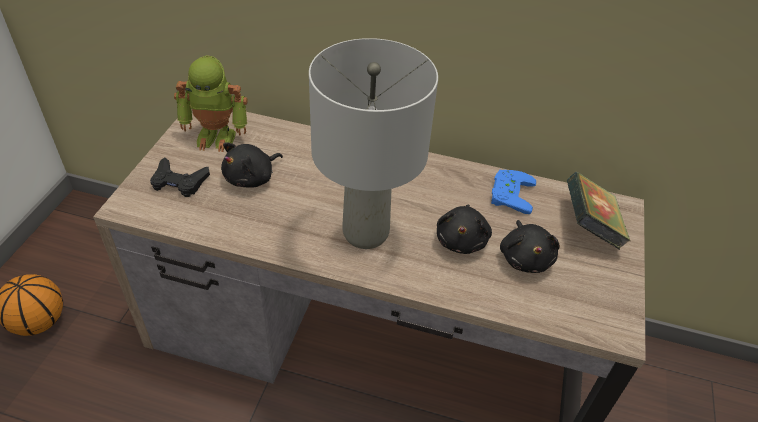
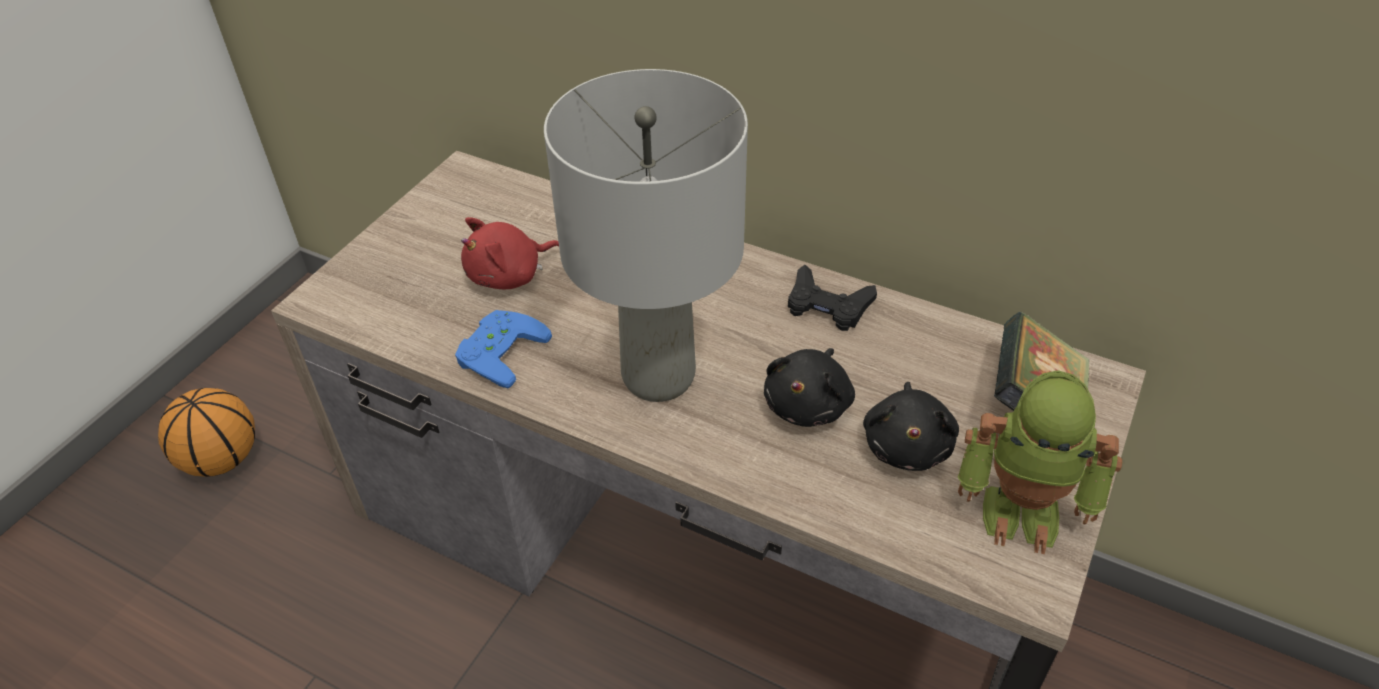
camera: 15 degrees right, 0 degrees up
black game controller [150,157,210,197] -> black game controller moved to [788,265,877,331]
toy robot [174,55,248,152] -> toy robot moved to [958,370,1122,554]
black plush toy [221,142,283,188] -> red plush toy [461,217,559,289]
blue game controller [491,170,536,214] -> blue game controller moved to [455,310,552,388]

